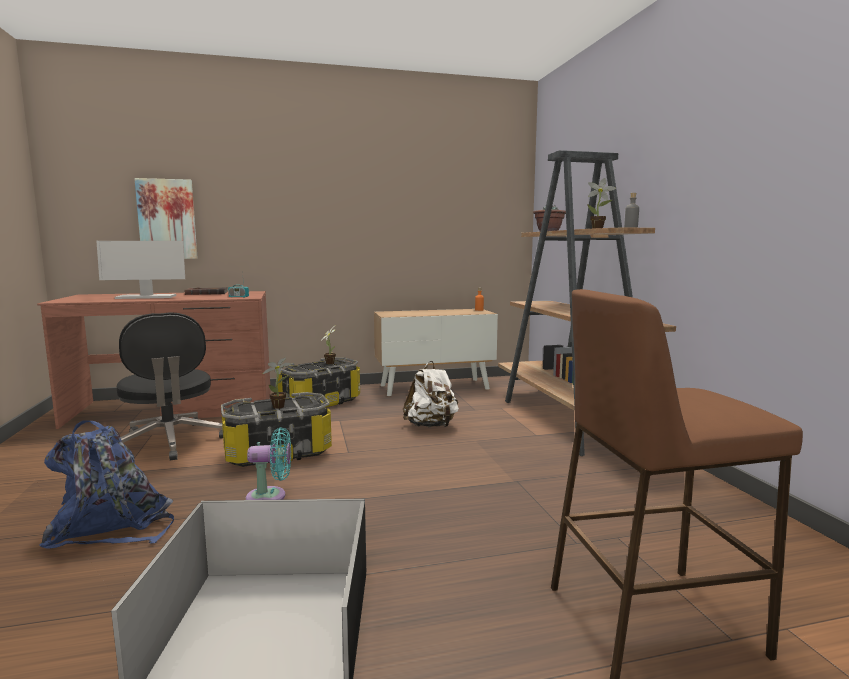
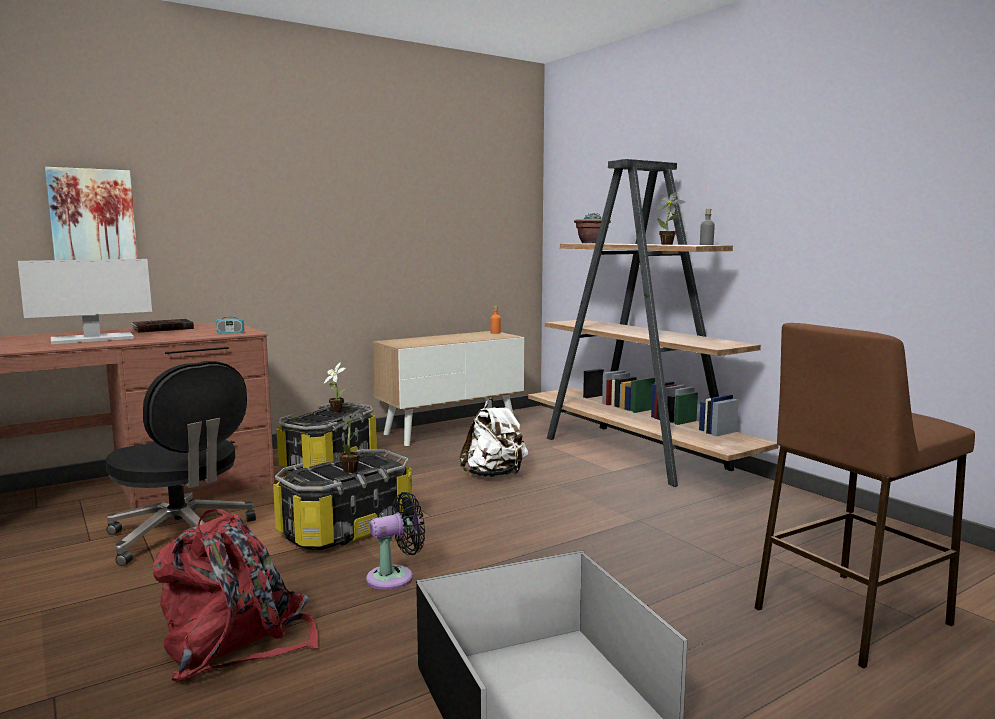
camera: 20 degrees left, 0 degrees up
blue backpack [39,420,174,549] -> red backpack [153,509,319,681]
turquoise fan [246,427,291,500] -> black fan [366,492,425,590]

